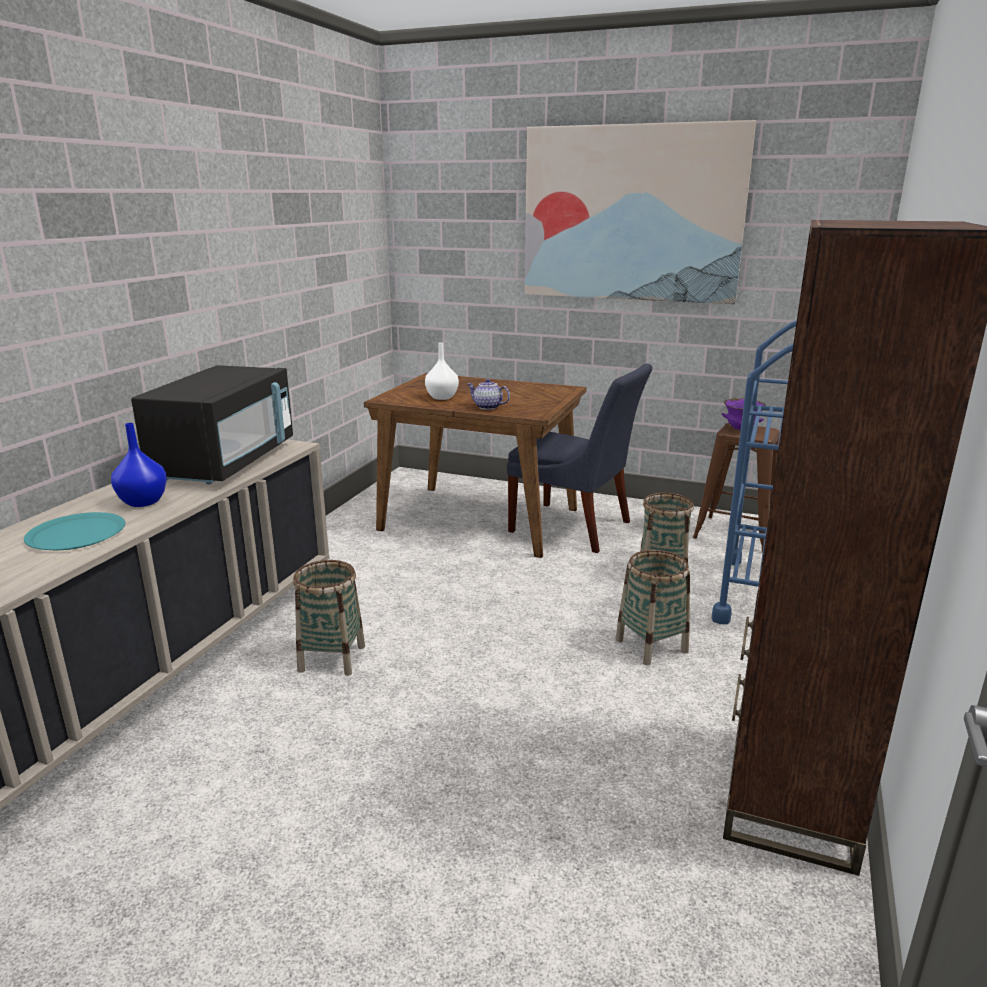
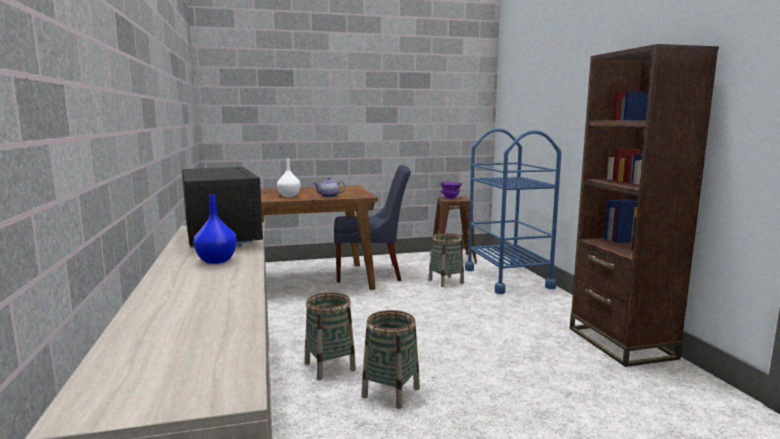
camera: 35 degrees left, 10 degrees down
turquoise plate [24,512,125,550] -> none
picture [525,120,756,304] -> none
basket [615,550,690,665] -> basket moved to [362,310,420,409]

